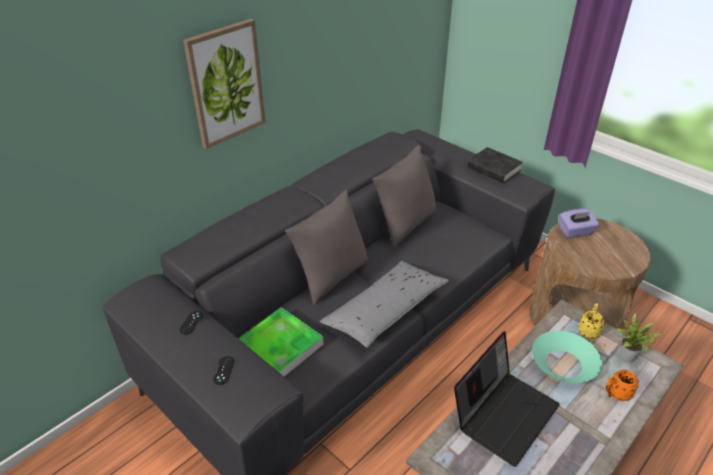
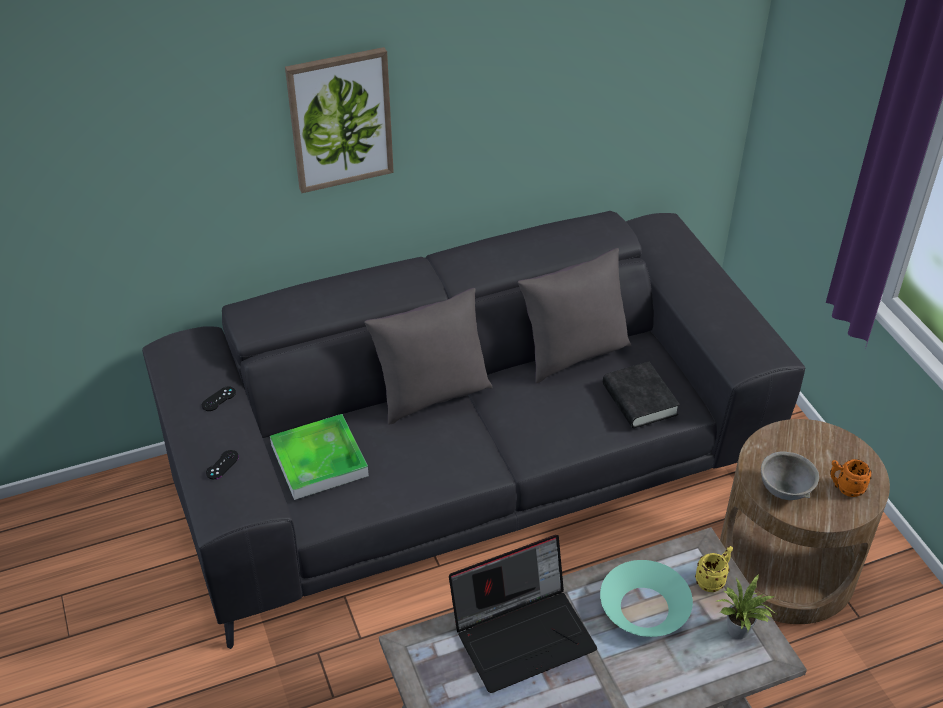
camera: 25 degrees right, 5 degrees up
grey pillow [320,261,449,348] -> none
black book [467,147,523,183] -> black book moved to [603,362,680,428]
purple tissue box [559,209,600,238] -> none
orange mug [606,370,639,401] -> orange mug moved to [830,459,872,497]
none -> grey bowl [761,451,819,500]

